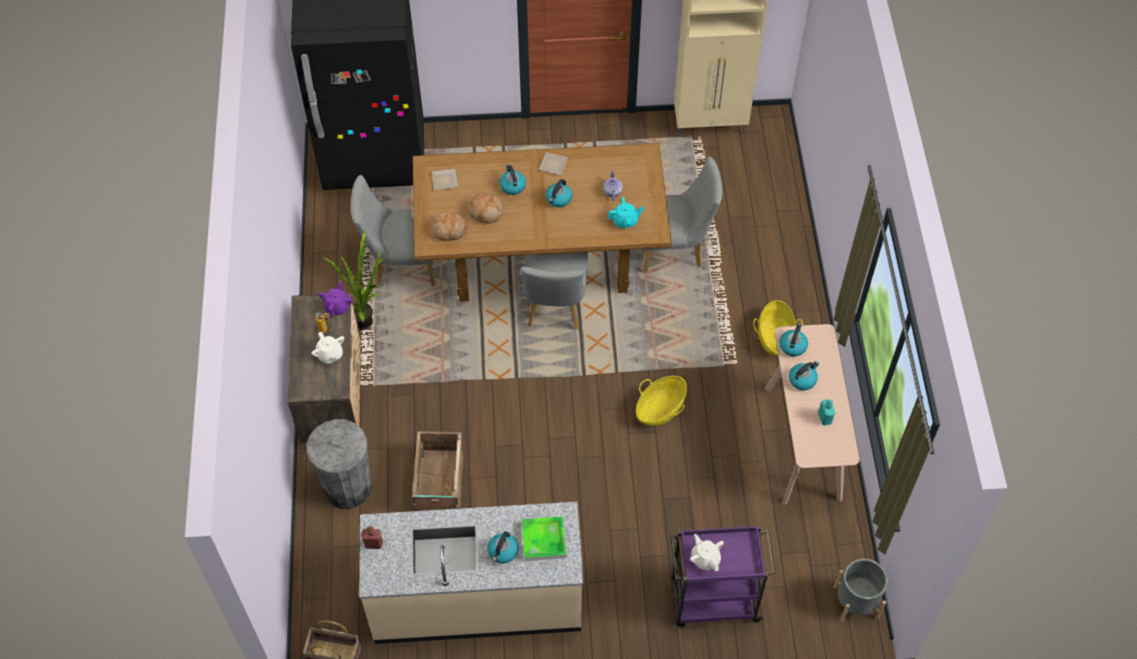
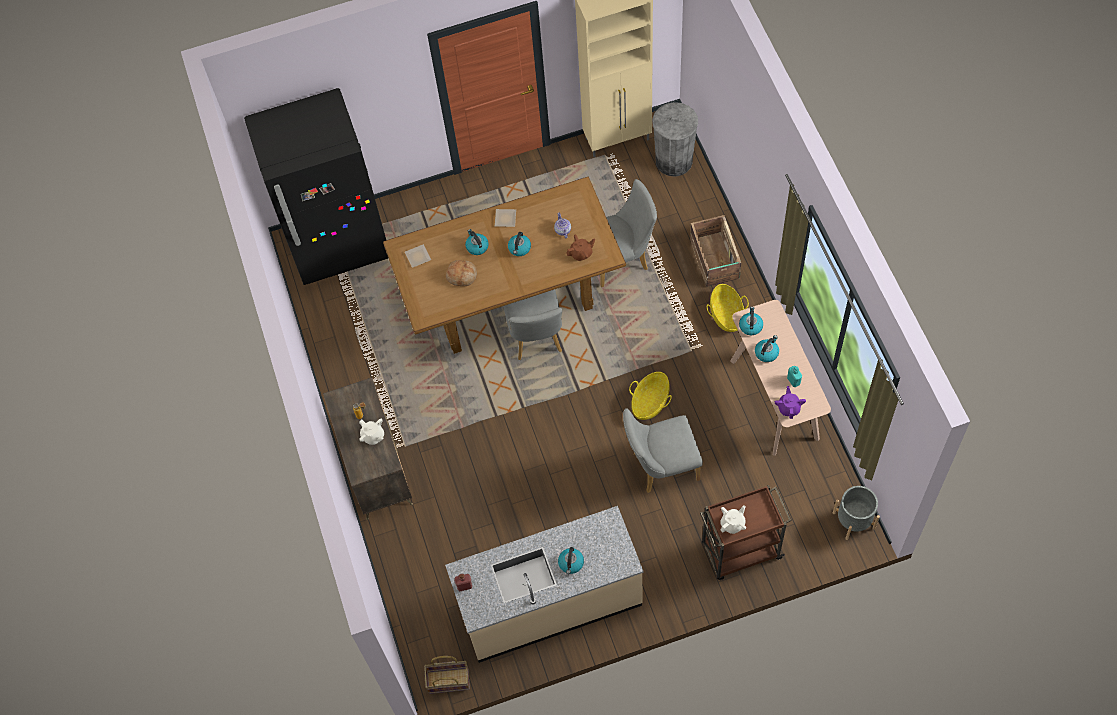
camera: 10 degrees left, 5 degrees up
grey trash can [306,419,372,509] -> grey trash can moved to [652,102,698,177]
purple teapot [318,281,353,316] -> purple teapot moved to [775,386,806,419]
potted plant [324,230,384,330] -> none
grey chair [351,175,435,286] -> grey chair moved to [623,408,703,493]
crate [412,431,464,511] -> crate moved to [690,215,741,287]
bread [432,211,468,241] -> none
tray [522,516,566,561] -> none
turquoise teapot [608,197,644,228] -> brown teapot [566,234,595,261]
purple cart [670,525,775,627] -> brown cart [700,485,792,580]
white teapot [690,534,724,572] -> white teapot turned 90 degrees clockwise [720,505,746,534]

